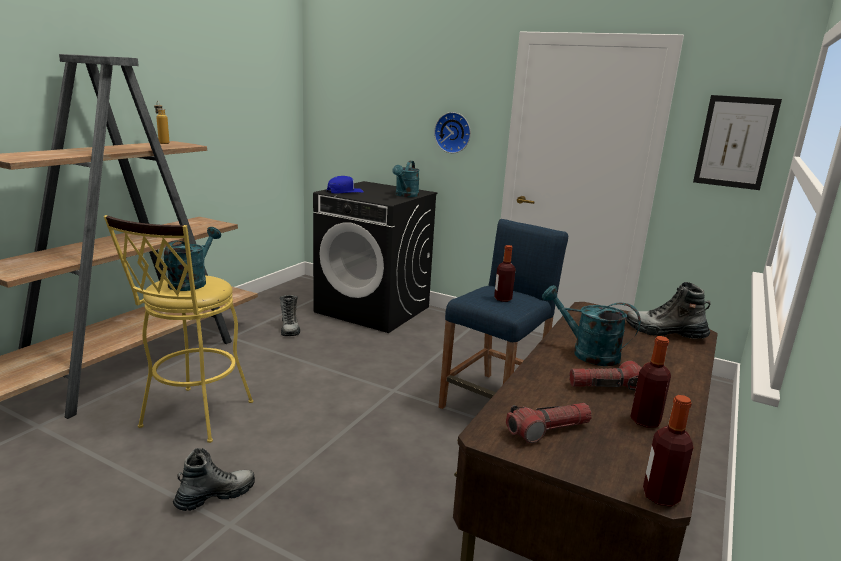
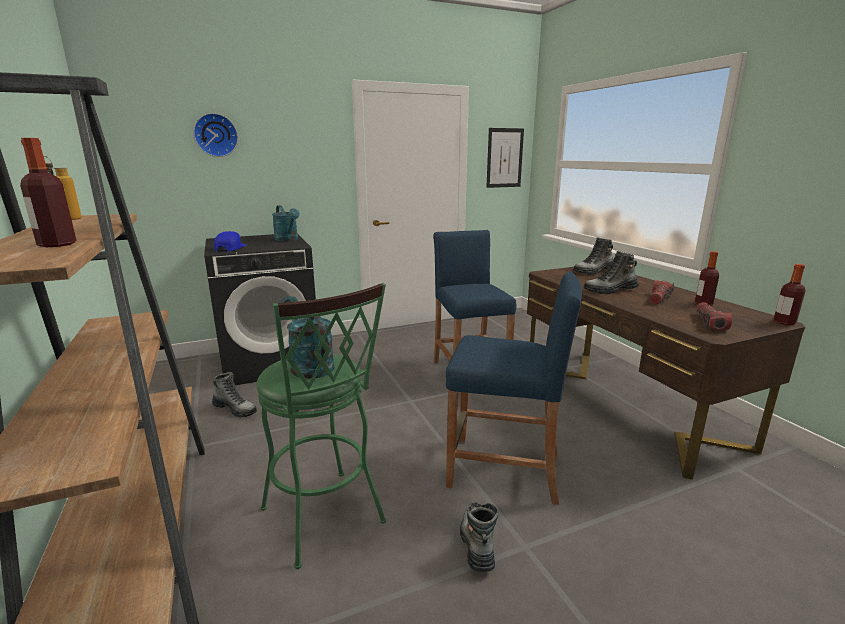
camera: 50 degrees left, 0 degrees up
yellow stool [104,215,253,443] -> green stool [257,283,386,569]
wall clock [434,112,471,153] -> wall clock moved to [193,113,238,157]
bottle [494,245,515,302] -> bottle moved to [20,138,76,247]
turquoise watering can [542,285,641,366] -> boot [584,251,639,294]
none -> blue stool [446,272,582,505]

